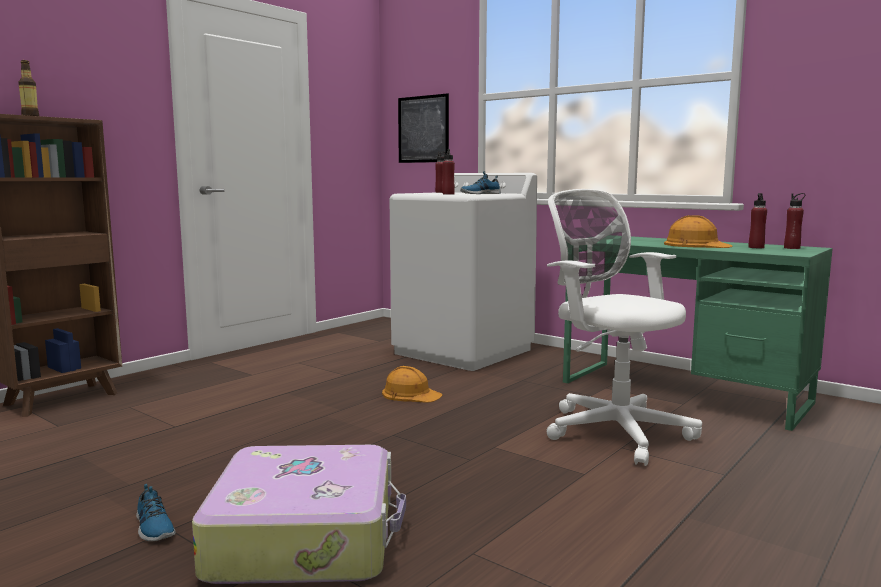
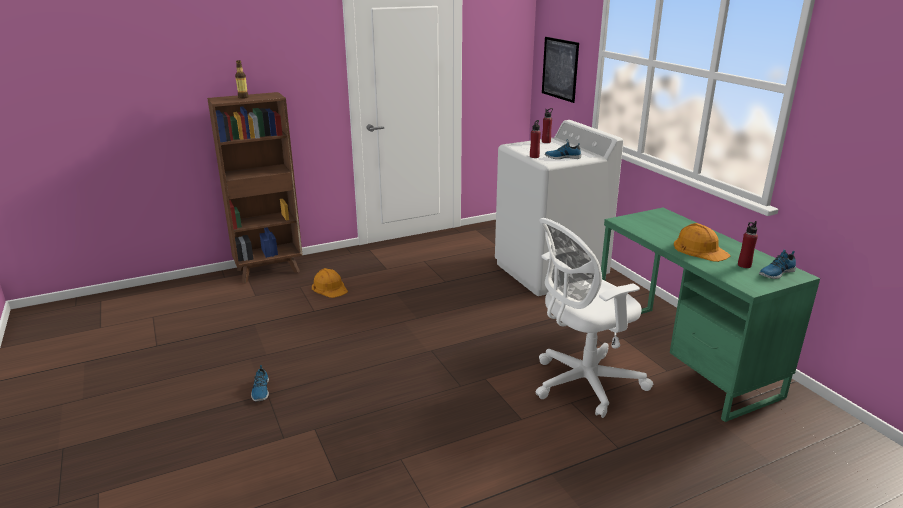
camera: 25 degrees right, 15 degrees up
suitcase [192,445,406,584] -> none
orange hard hat [382,366,443,403] -> orange hard hat moved to [312,268,348,298]
white office chair [547,189,702,466] -> white office chair turned 105 degrees counterclockwise [536,218,653,418]
red bottle [784,193,806,249] -> shoe [759,250,796,279]

